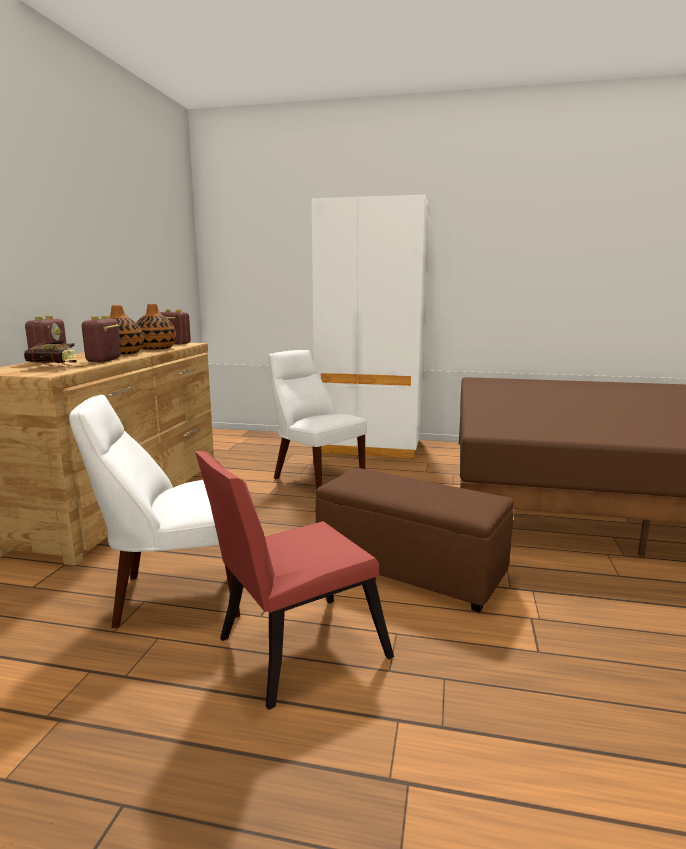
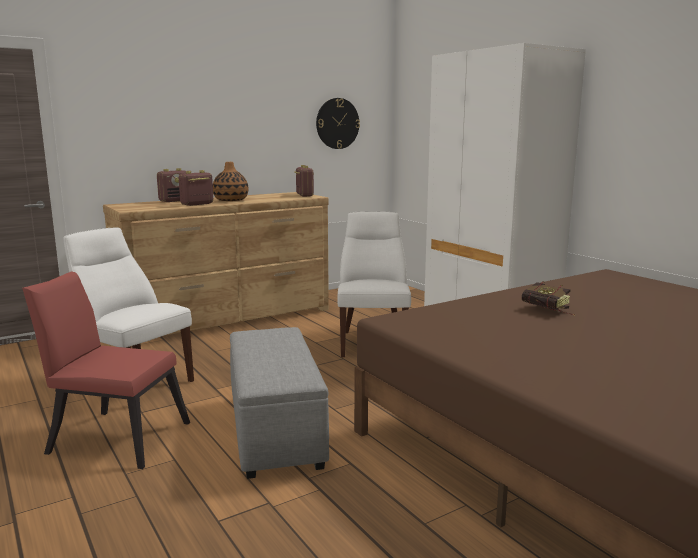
camera: 45 degrees right, 0 degrees up
book [24,341,83,367] -> book moved to [522,281,575,315]
vase [136,304,176,350] -> none
brown ottoman [316,468,514,612] -> grey ottoman [230,327,329,479]
none -> wall clock [316,98,360,149]

